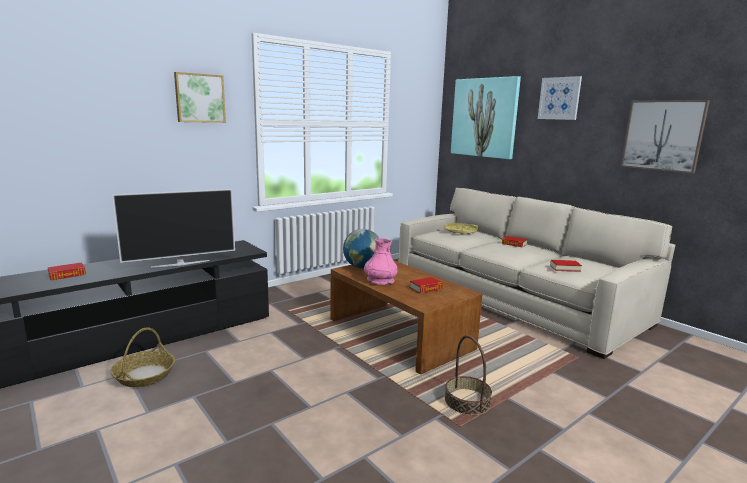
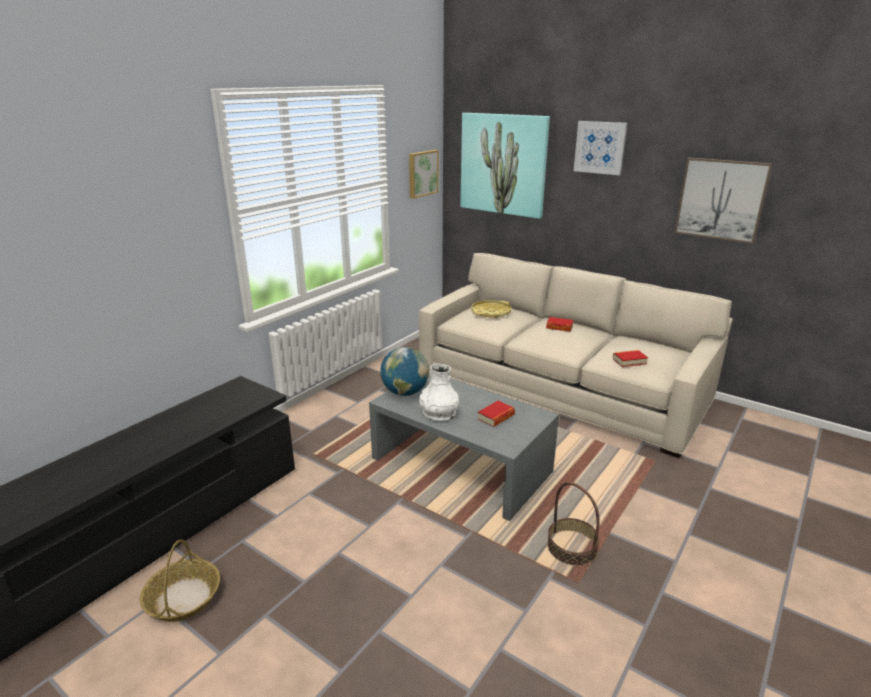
camera: 15 degrees left, 10 degrees up
book [47,262,86,280] -> none
television [112,189,235,268] -> none
picture [174,72,226,123] -> picture moved to [409,150,439,199]
brown coffee table [330,260,482,375] -> grey coffee table [369,371,559,521]
pink vase [364,238,398,285] -> white vase [419,364,459,421]

